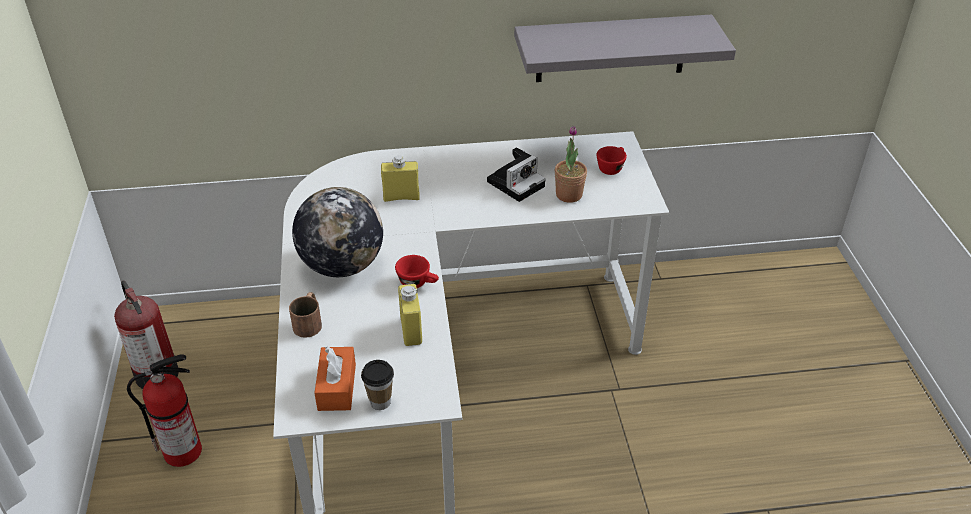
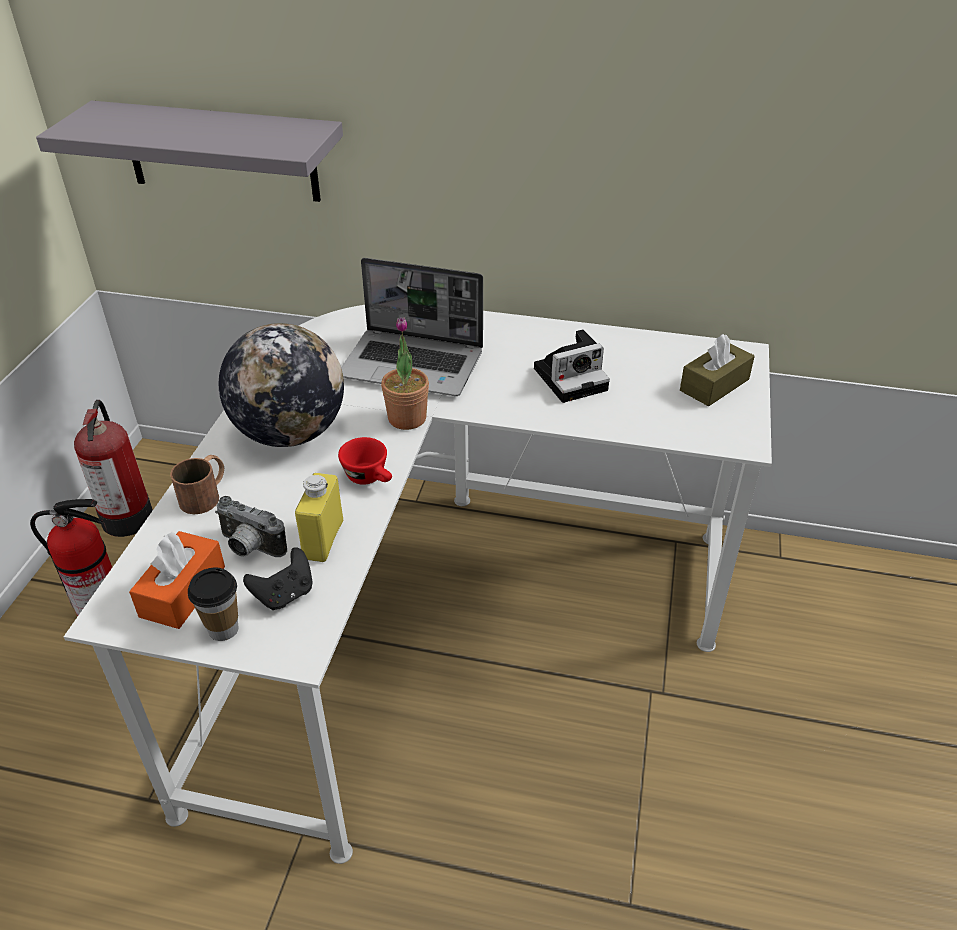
camera: 20 degrees right, 0 degrees up
yellow bottle [381,155,420,202] -> laptop [341,258,483,396]
grey shelf [514,14,736,82] -> grey shelf moved to [36,101,343,202]
potted plant [555,126,587,203] -> potted plant moved to [381,317,429,430]
red cup [596,146,627,175] -> brown tissue box [680,334,755,406]
none -> camera [215,496,287,557]
none -> black game controller [243,547,313,610]

